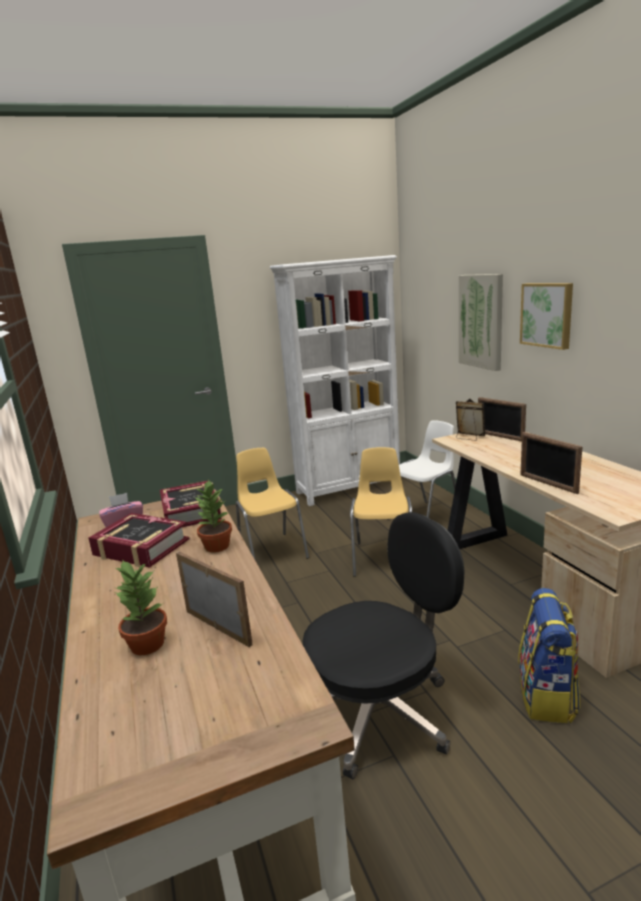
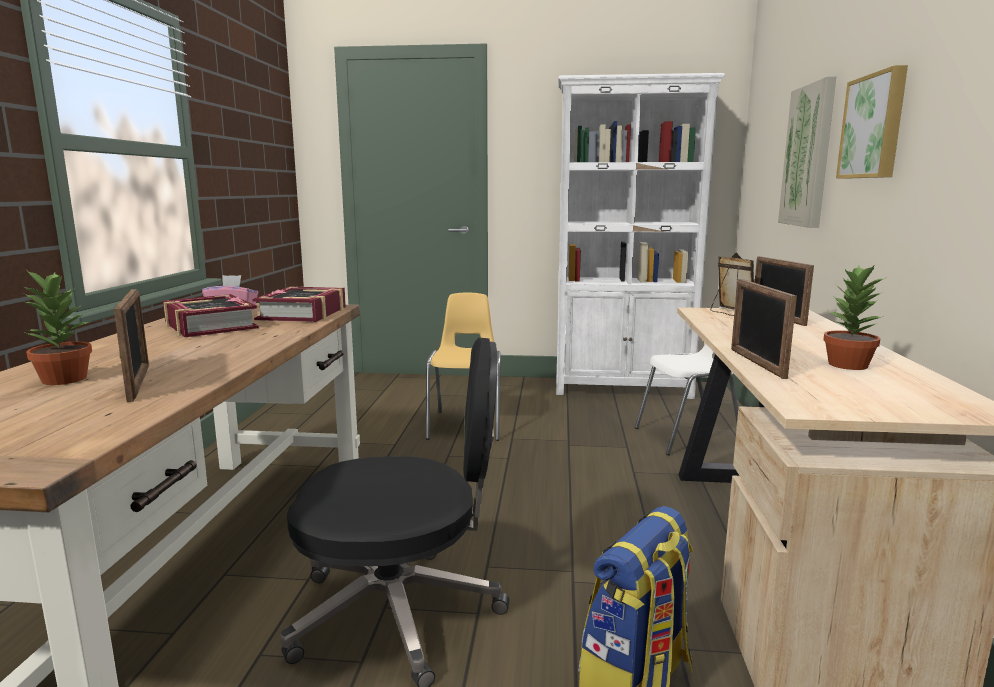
camera: 25 degrees right, 5 degrees down
potted plant [194,480,232,553] -> potted plant moved to [823,266,887,370]
yellow chair [350,447,412,577] -> none

